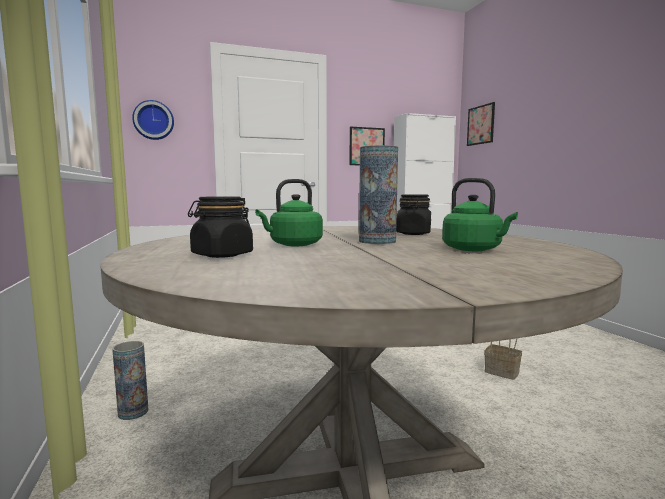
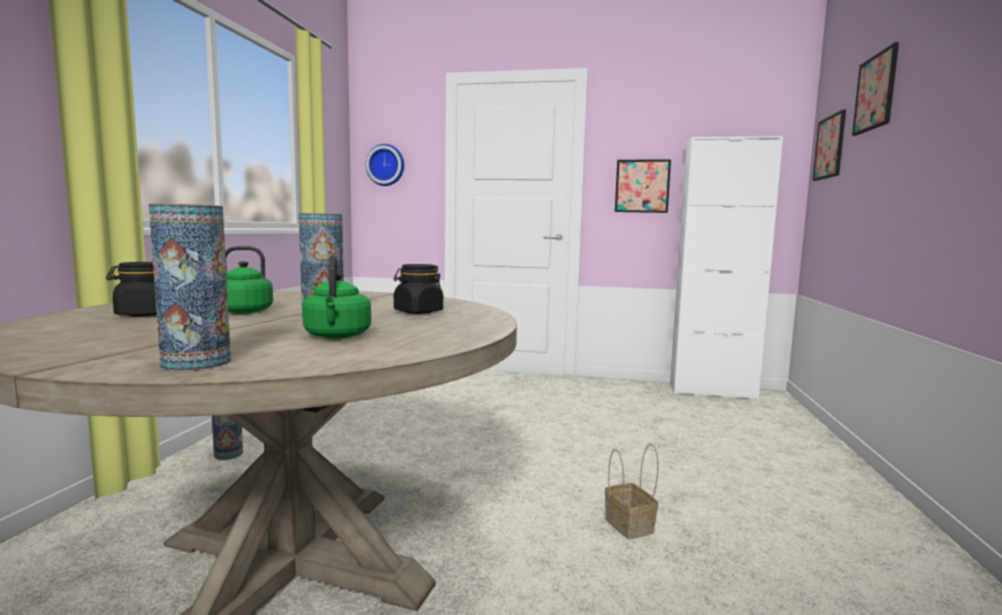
camera: 30 degrees right, 0 degrees up
none -> vase [149,203,231,371]
none -> picture [852,42,899,136]

